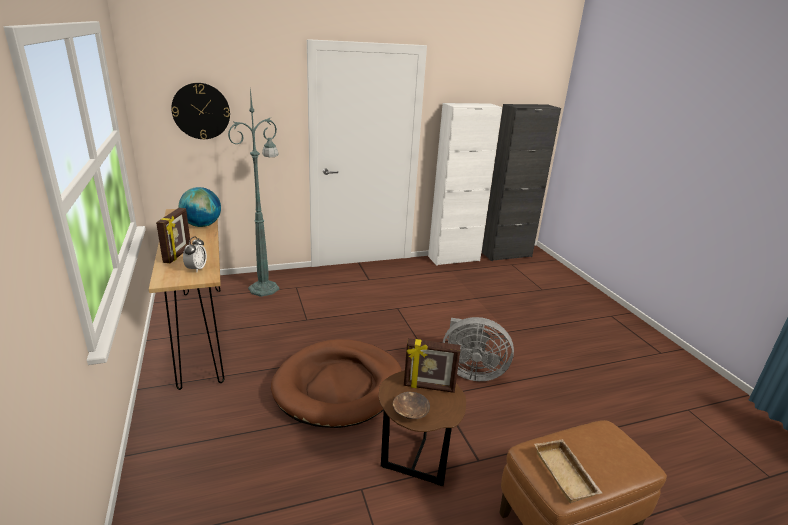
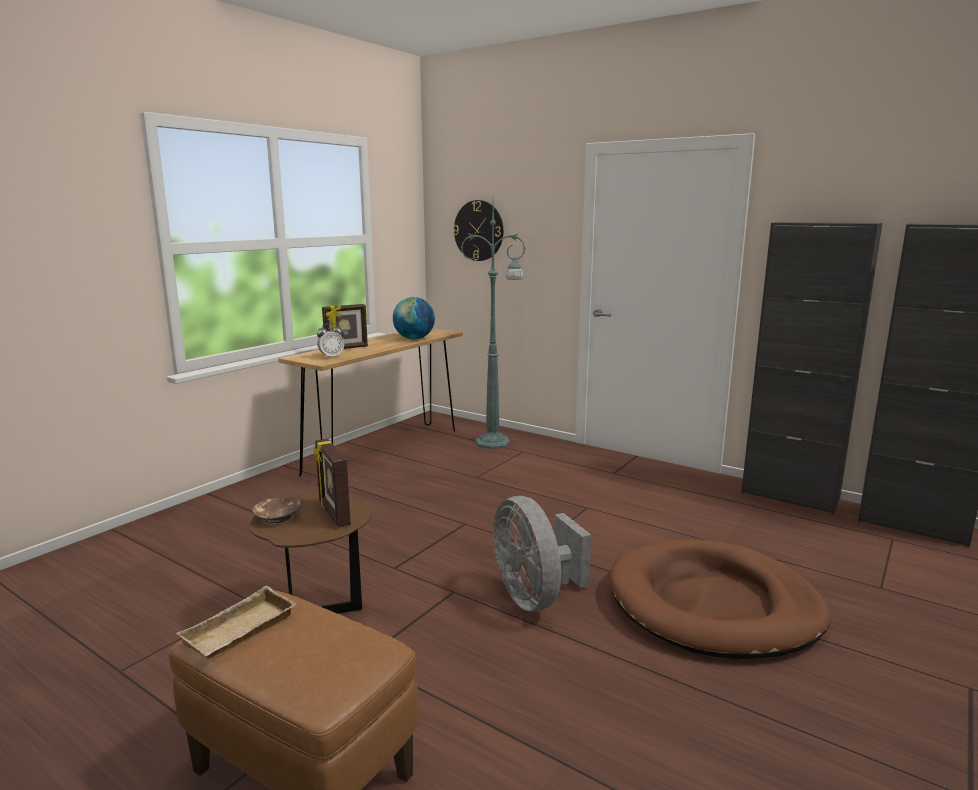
camera: 55 degrees right, 10 degrees down
brown dog bed [271,339,402,428] -> brown dog bed moved to [609,539,831,659]
white cabinet [428,103,502,266] -> black cabinet [741,222,882,514]

